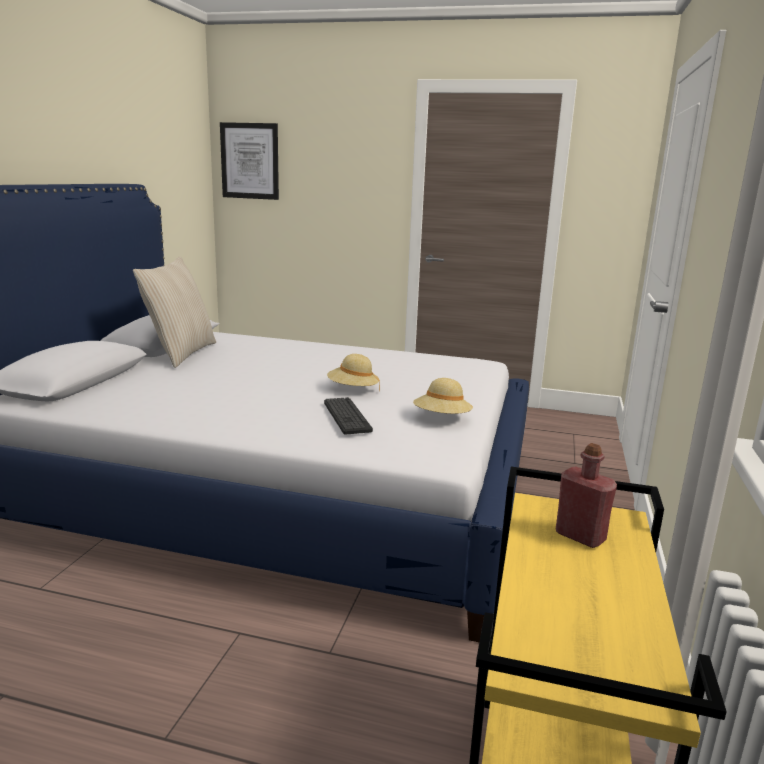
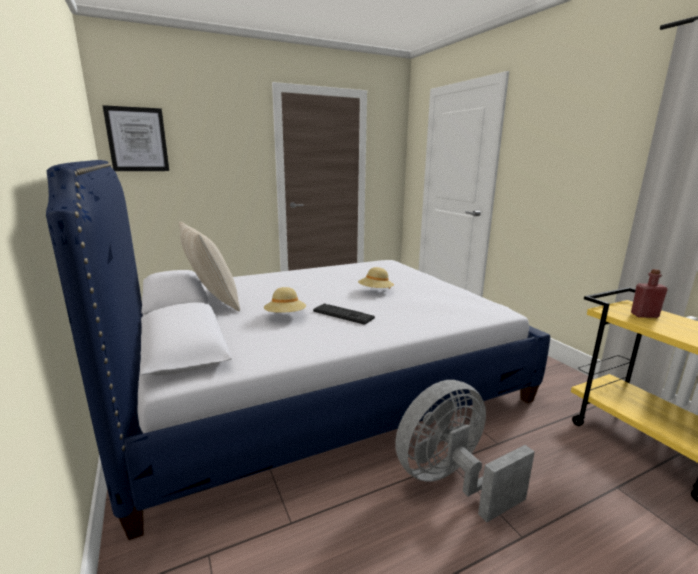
camera: 40 degrees left, 0 degrees up
keyboard [324,397,373,435] -> keyboard moved to [313,303,375,325]
beige hat [413,378,473,414] -> beige hat moved to [264,287,306,313]
none -> grey fan [395,380,535,522]

